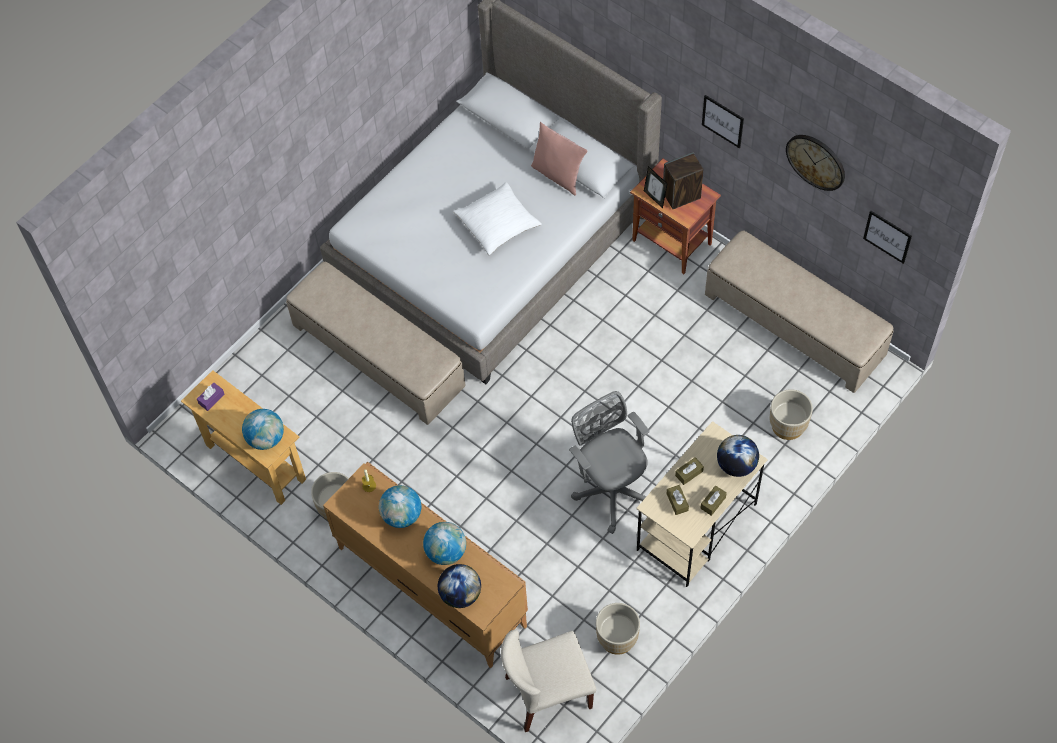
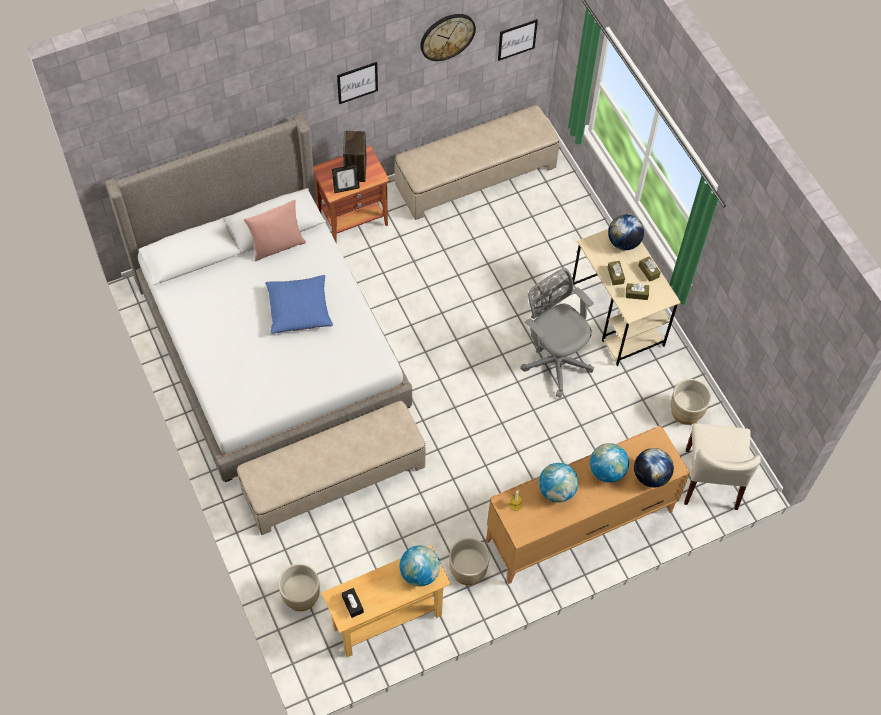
camera: 70 degrees left, 0 degrees up
purple tissue box [197,382,225,411] -> black tissue box [342,588,364,618]
white pillow [453,182,542,255] -> blue pillow [265,275,333,334]
grey office chair [569,391,650,534] -> grey office chair turned 60 degrees clockwise [521,268,594,398]
beige planter [770,389,813,440] -> beige planter moved to [278,564,320,611]

